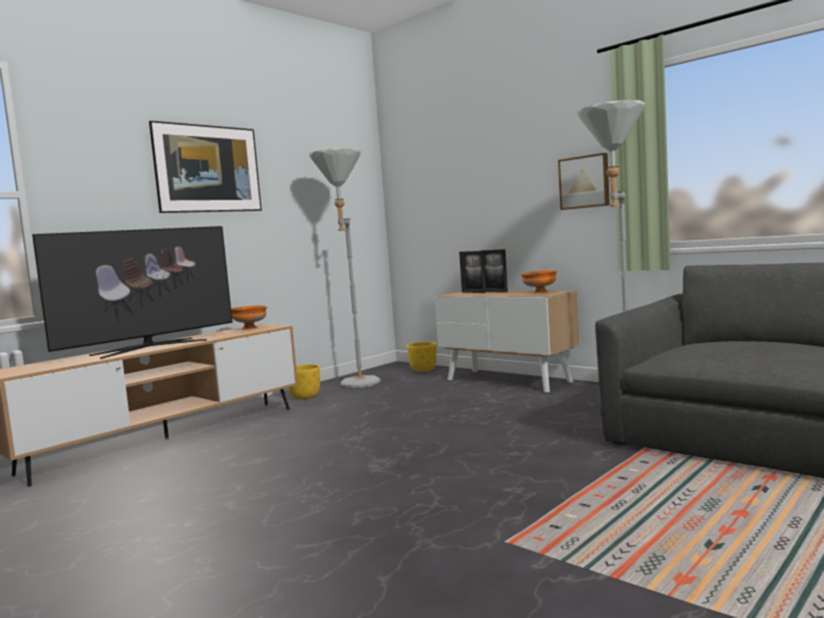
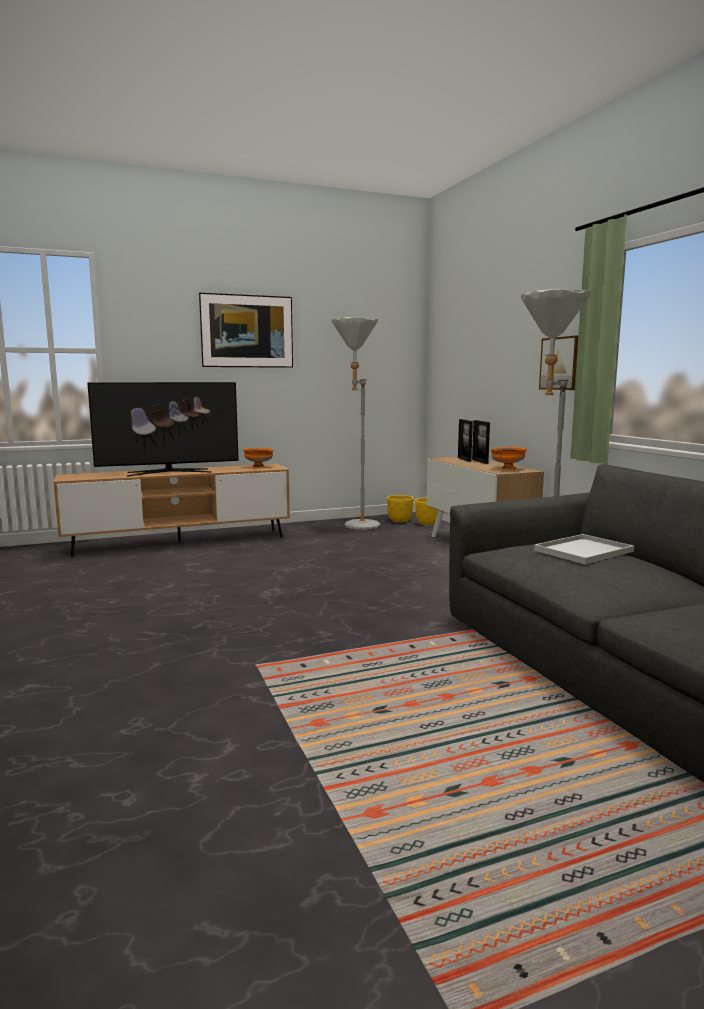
camera: 25 degrees right, 5 degrees up
yellow planter [289,364,320,399] -> yellow planter moved to [387,495,414,522]
none -> white tray [534,534,634,564]

